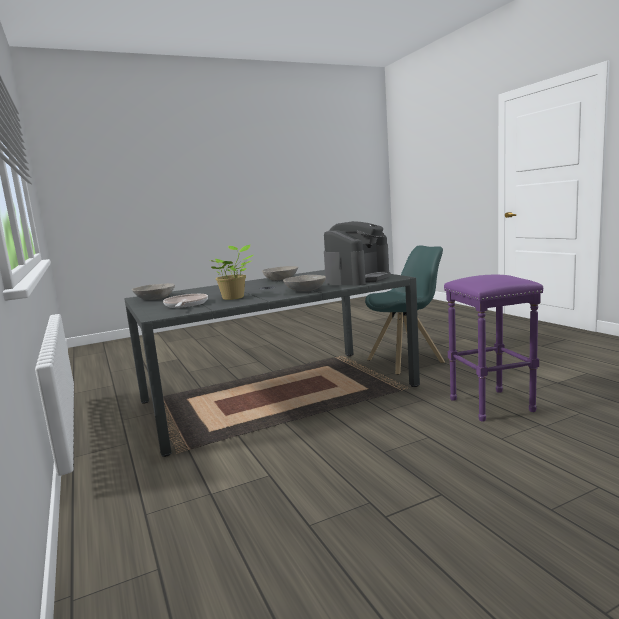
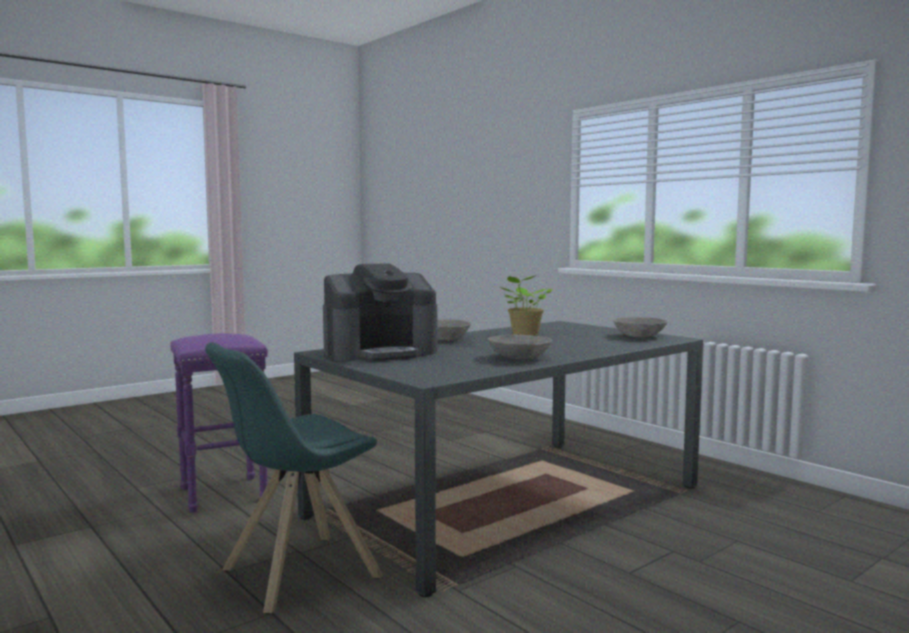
camera: 165 degrees right, 5 degrees down
frying pan [163,294,208,308] -> none
coffee machine [324,221,390,285] -> coffee machine turned 135 degrees counterclockwise [323,263,437,361]

